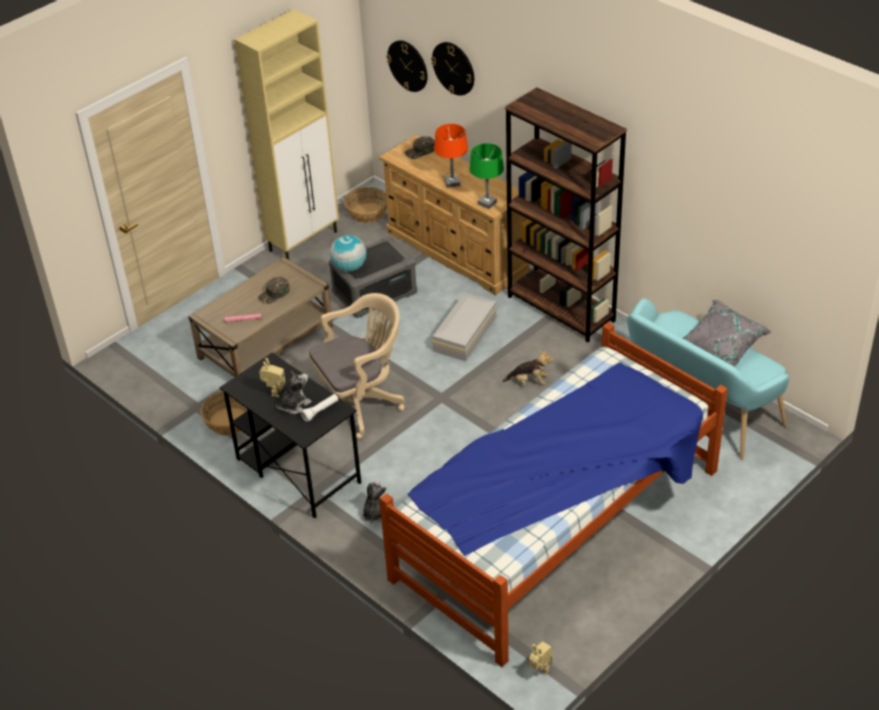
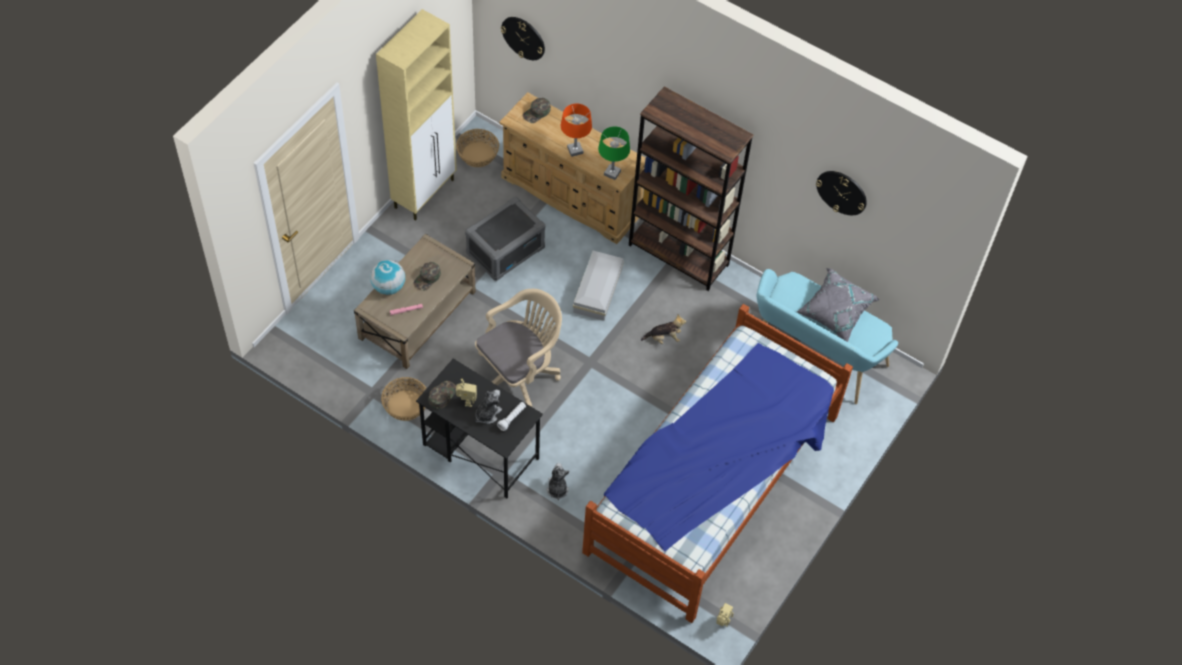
camera: 15 degrees left, 15 degrees up
globe [330,235,367,272] -> globe moved to [370,260,405,295]
wall clock [431,42,474,96] -> wall clock moved to [816,171,867,215]
none -> green cap [429,381,456,409]

